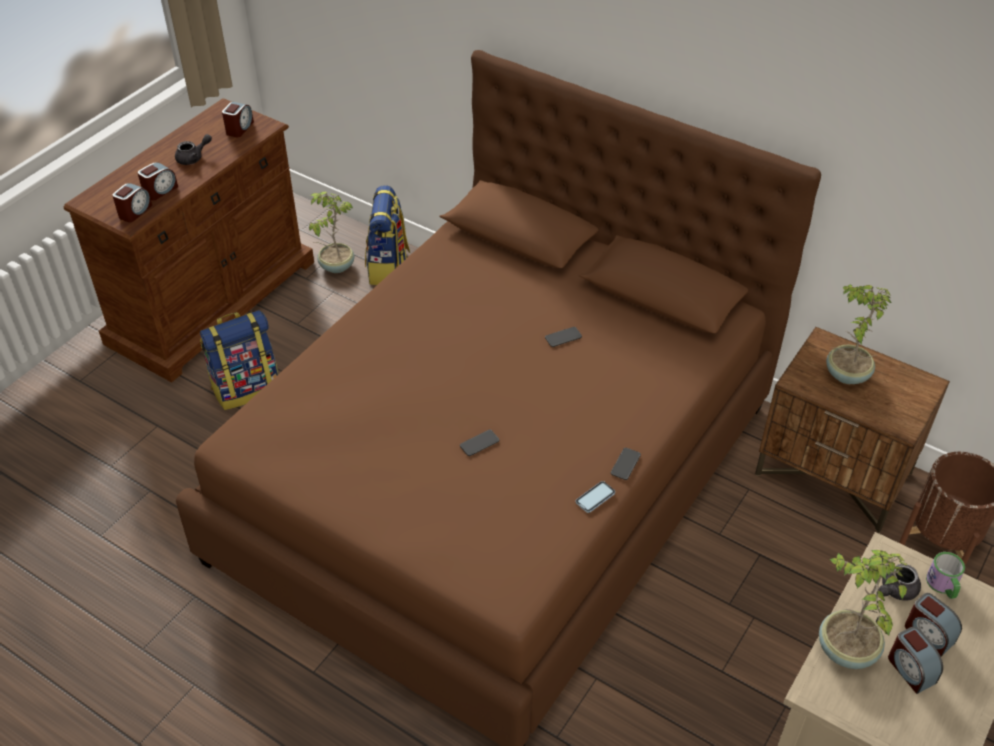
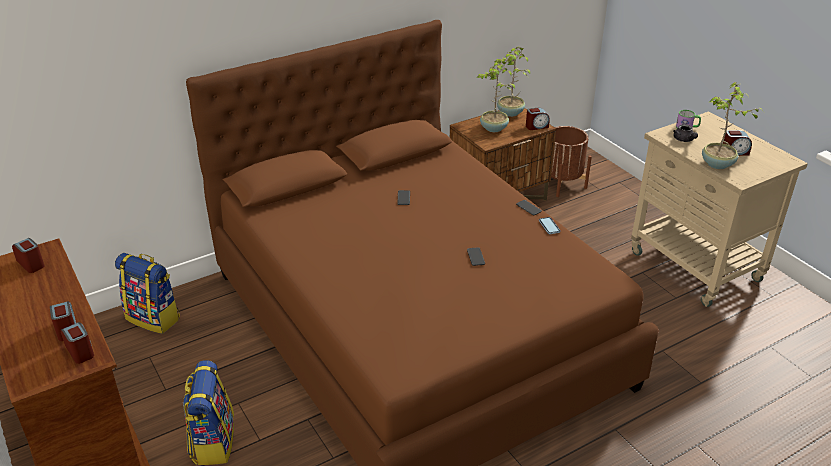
camera: 65 degrees left, 10 degrees down
grey teapot [175,134,212,165] -> none
potted plant [309,192,355,273] -> potted plant moved to [495,46,530,117]
alarm clock [905,593,962,657] -> alarm clock moved to [526,108,550,130]

